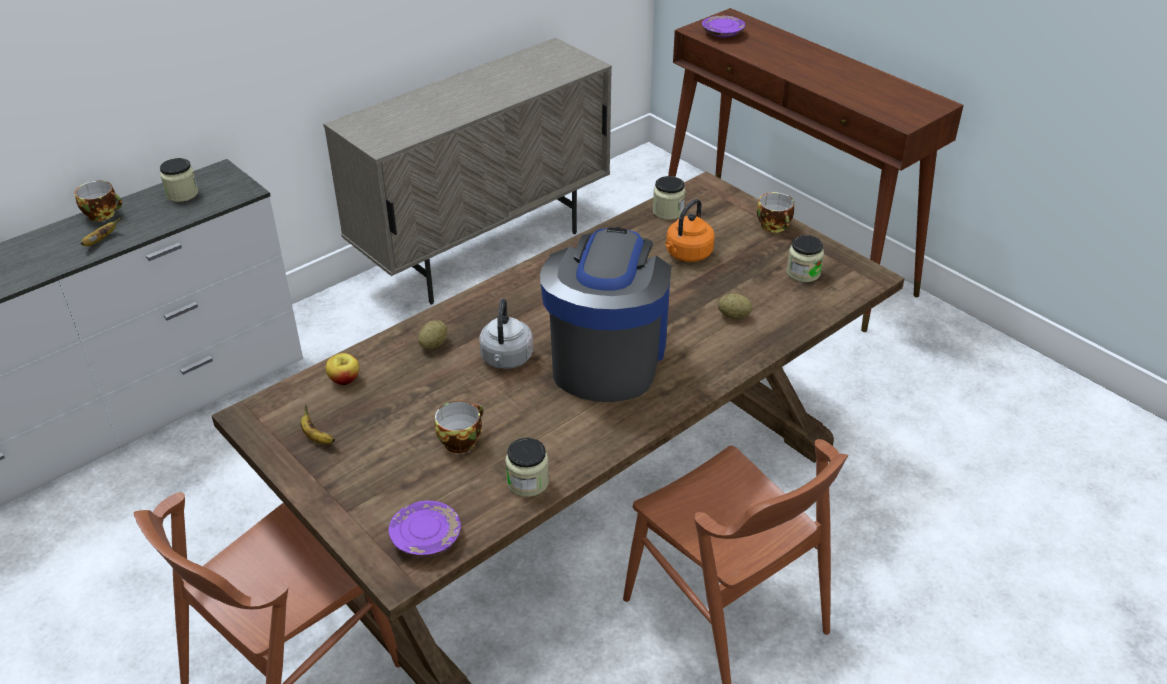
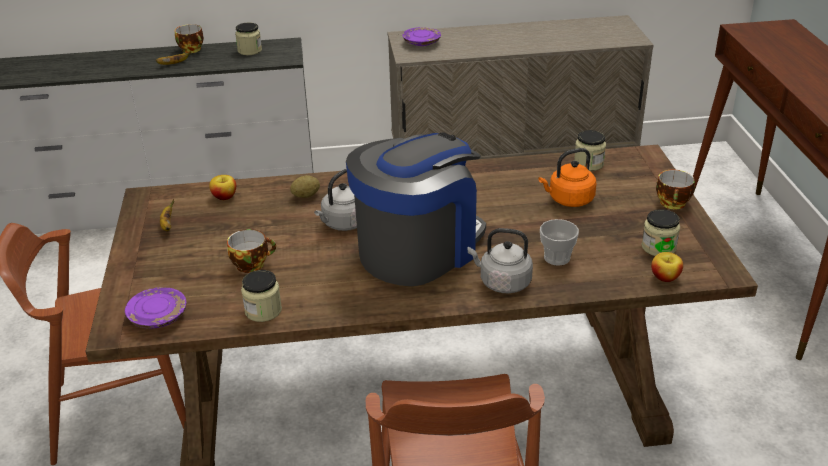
camera: 35 degrees right, 5 degrees down
purple plate [702,16,745,37] -> purple plate moved to [402,27,441,46]
potato [718,293,752,319] -> cup [540,219,579,266]
none -> grey kettle [468,228,533,293]
none -> apple [651,252,683,282]

